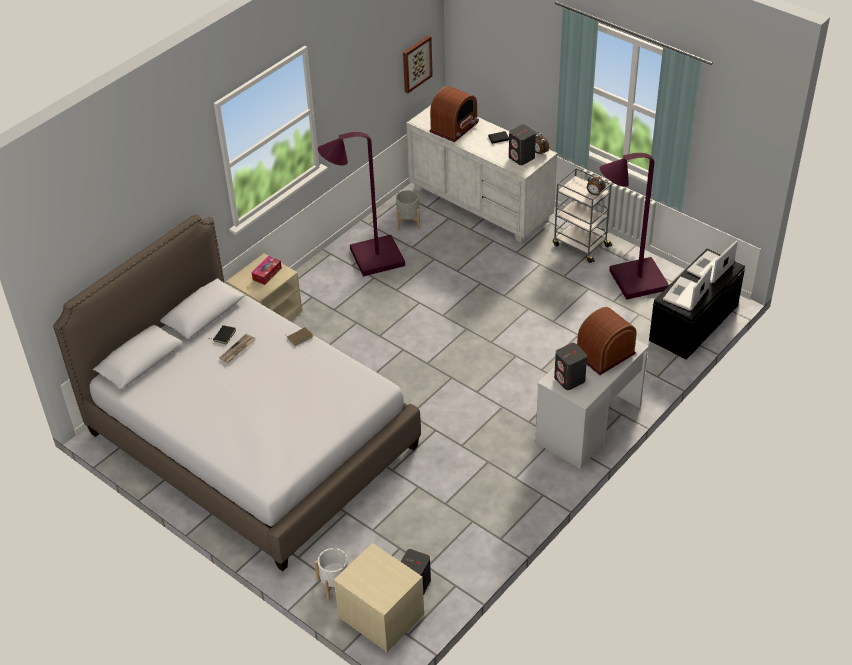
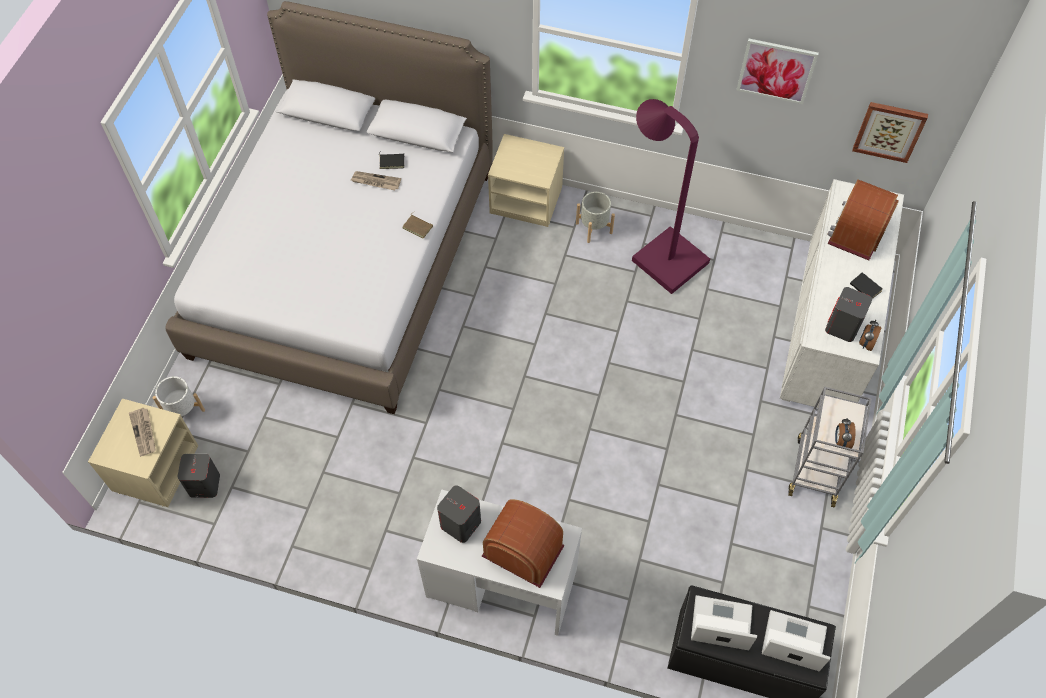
camera: 65 degrees right, 15 degrees up
tissue box [252,256,282,285] -> none
grey planter [396,190,420,230] -> grey planter moved to [576,192,615,243]
radio [430,86,479,142] -> radio turned 105 degrees clockwise [827,179,899,260]
purple floor lamp [600,153,669,300] -> none
none -> newspaper [129,408,156,456]
none -> picture [736,39,819,105]

